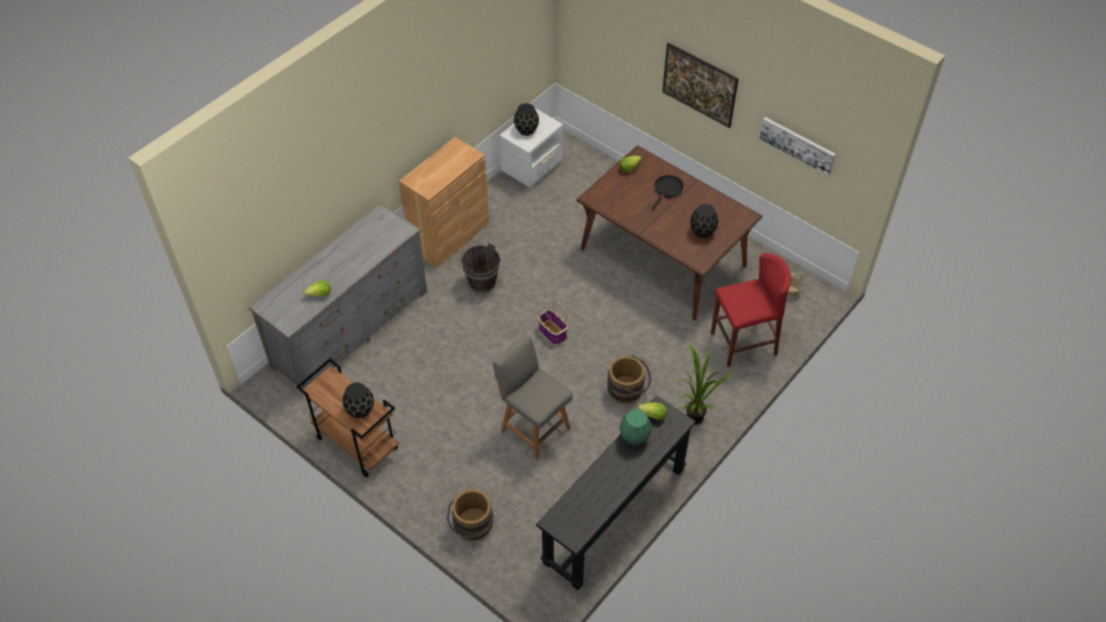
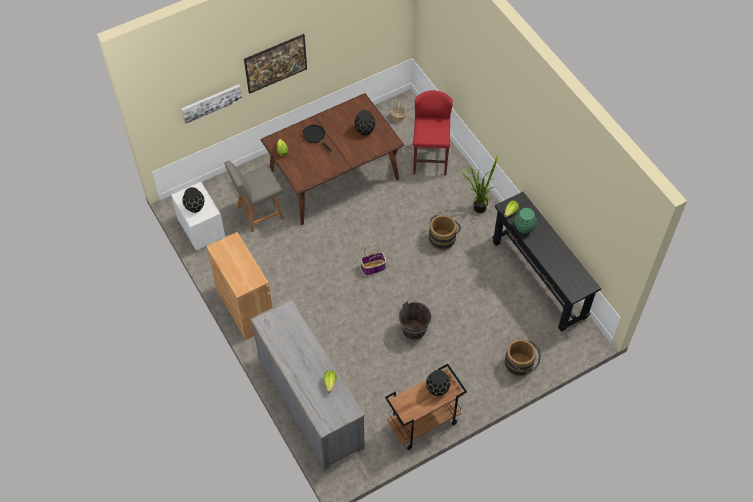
camera: 70 degrees left, 5 degrees up
brown bucket [461,243,501,293] -> brown bucket moved to [399,301,432,341]
grey chair [493,334,573,460] -> grey chair moved to [224,161,284,232]
picture [759,117,836,176] -> picture moved to [181,84,242,124]

